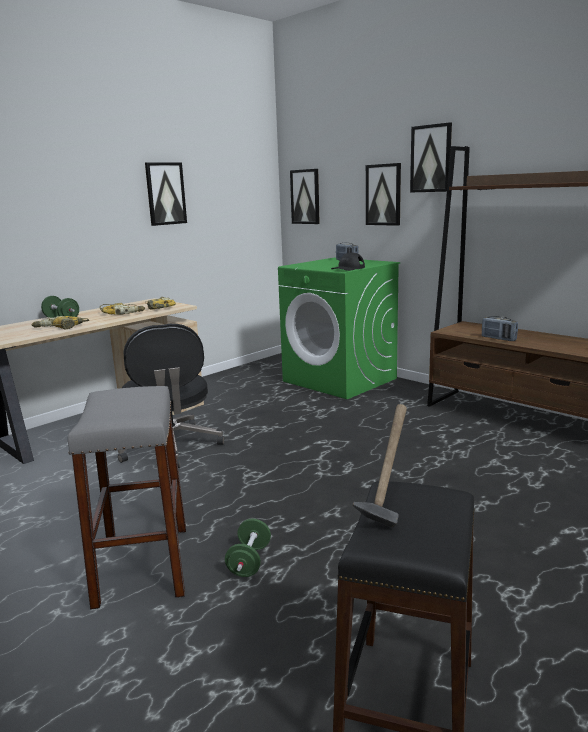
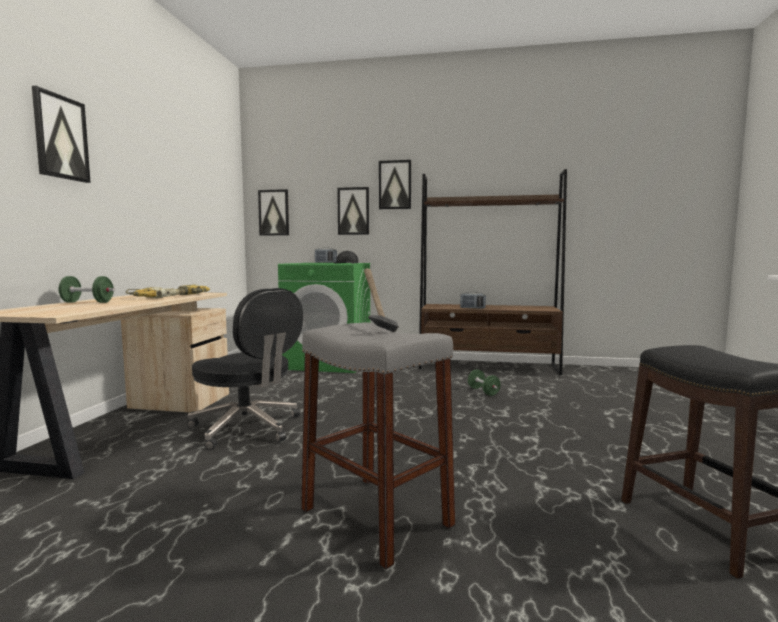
camera: 35 degrees left, 10 degrees down
power drill [32,316,89,329] -> none
picture [145,162,187,226] -> picture moved to [32,86,91,183]
green dumbbell [225,519,271,577] -> green dumbbell moved to [468,369,501,396]
hammer [352,404,407,528] -> hammer moved to [364,268,399,332]

